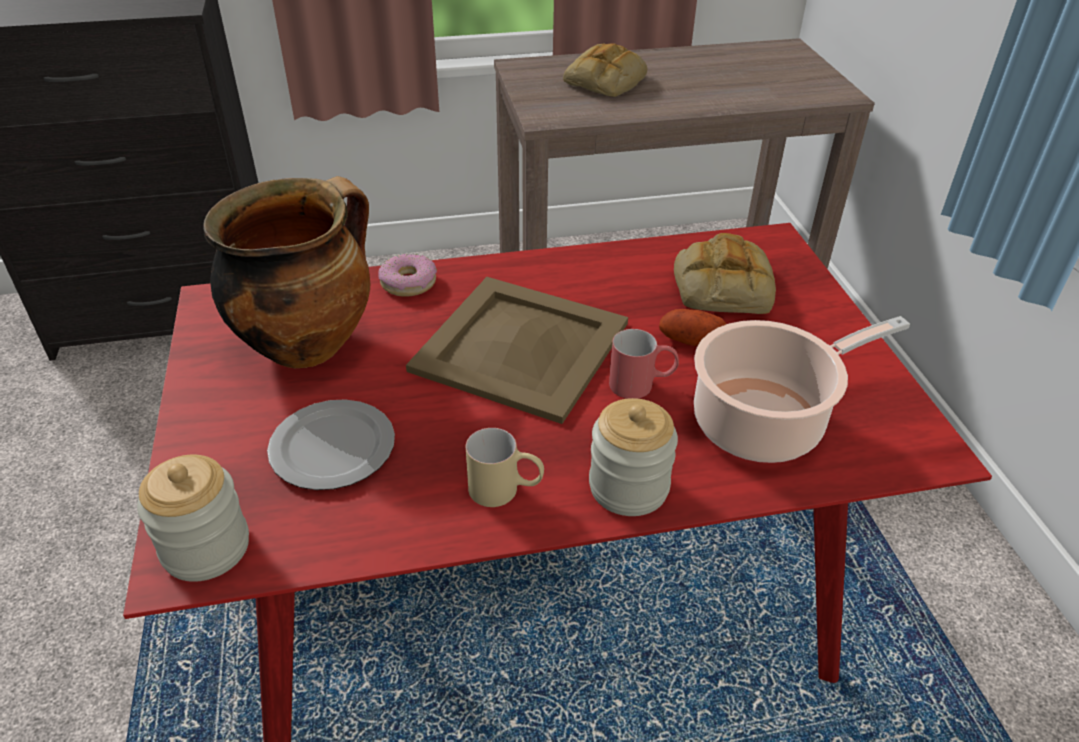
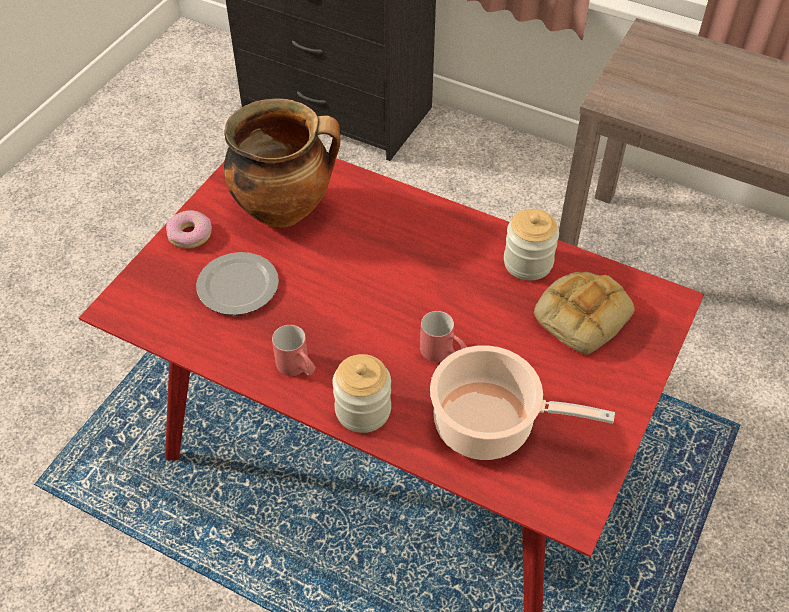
camera: 40 degrees right, 10 degrees up
jar [137,455,249,582] -> jar moved to [504,209,559,280]
donut [378,254,437,297] -> donut moved to [166,210,212,249]
beige tray [406,277,628,424] -> none
beige mug [466,428,544,507] -> red mug [272,325,315,376]
bread [563,43,647,97] -> none
potato [659,309,726,346] -> none

